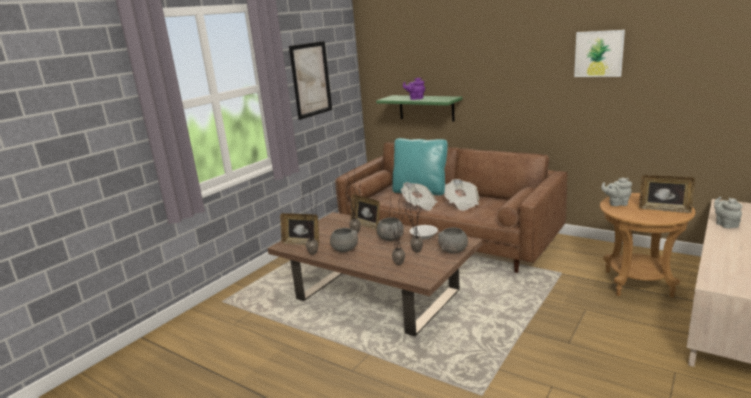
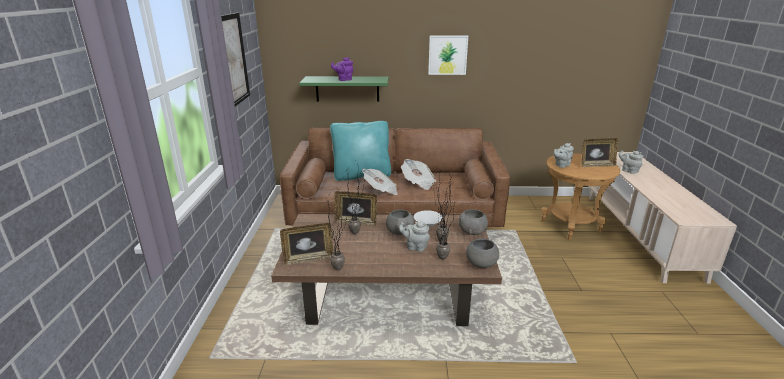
camera: 35 degrees left, 5 degrees up
grey bowl [330,228,358,252] -> grey bowl moved to [466,238,499,268]
picture [574,30,625,77] -> picture moved to [428,35,468,75]
none -> grey teapot [399,222,430,252]

